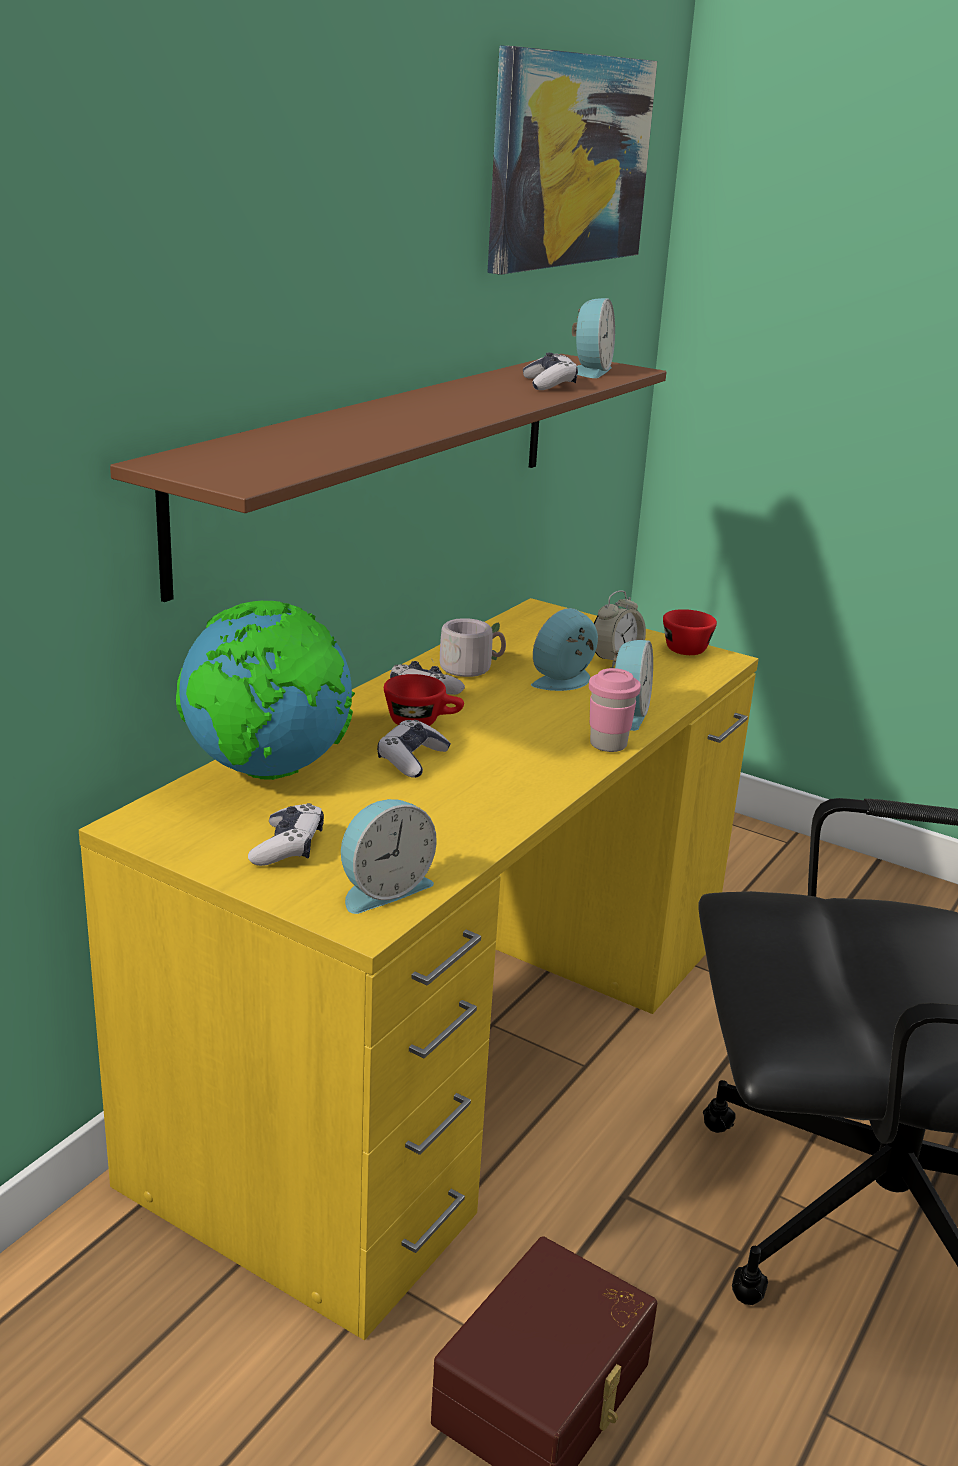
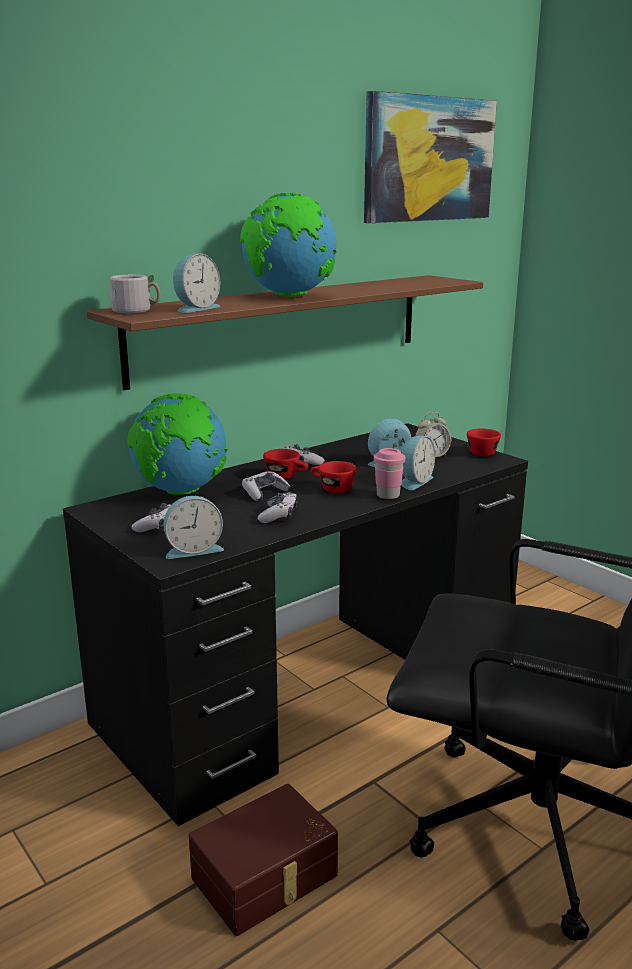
camera: 20 degrees right, 5 degrees down
yellow desk [79,598,759,1340] -> black desk [63,423,528,826]
grey mug [431,618,506,677] -> grey mug moved to [109,275,161,314]
game controller [523,353,578,390] -> game controller moved to [258,492,298,523]
alarm clock [572,298,615,378] -> alarm clock moved to [173,253,221,313]
none -> globe [240,193,337,297]
none -> red cup [311,461,357,493]

